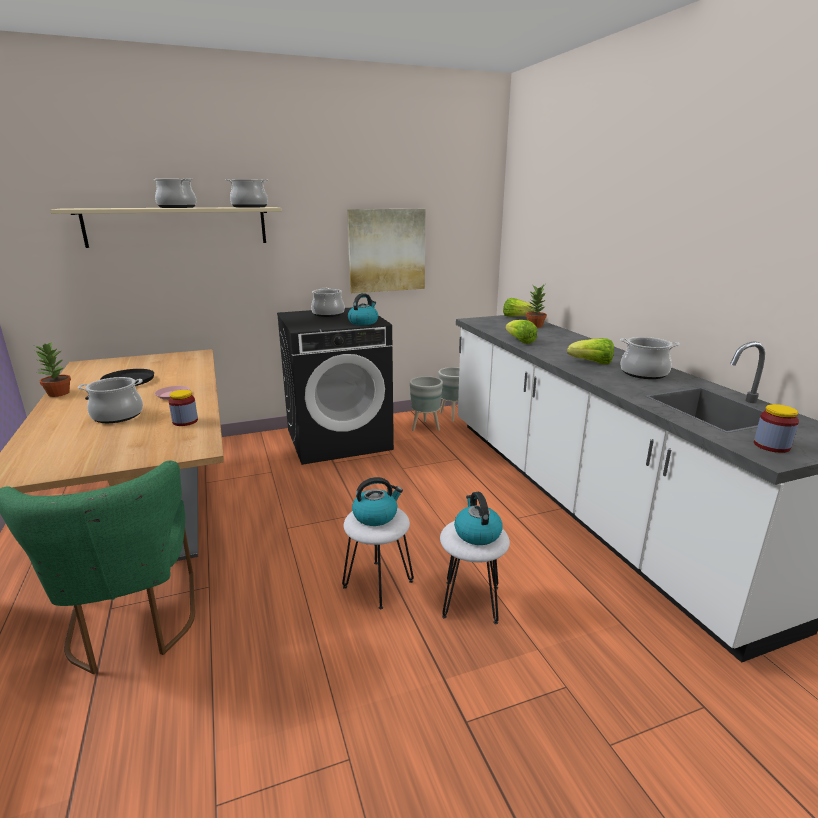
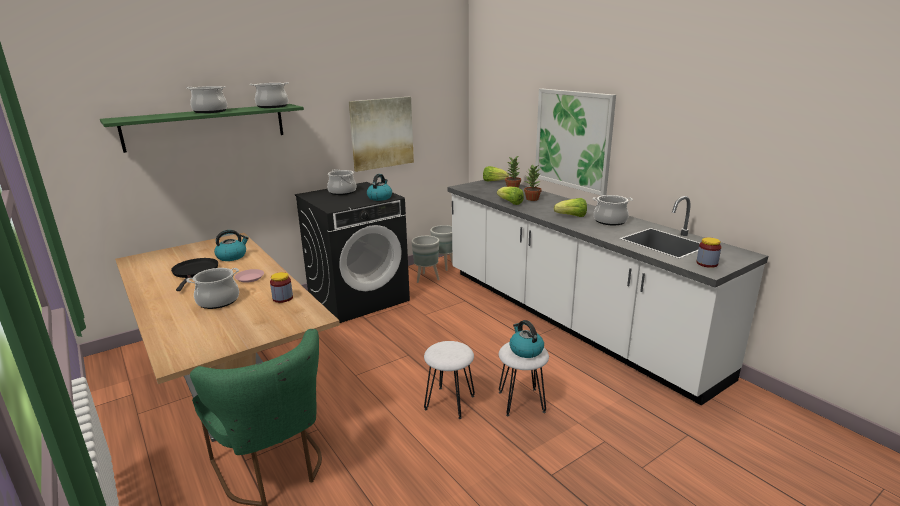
camera: 15 degrees left, 0 degrees up
potted plant [35,342,71,397] -> potted plant moved to [524,165,542,201]
beige shelf [50,207,282,248] -> green shelf [100,104,304,153]
kettle [352,477,403,526] -> kettle moved to [214,230,249,261]
none -> picture [535,89,616,196]

